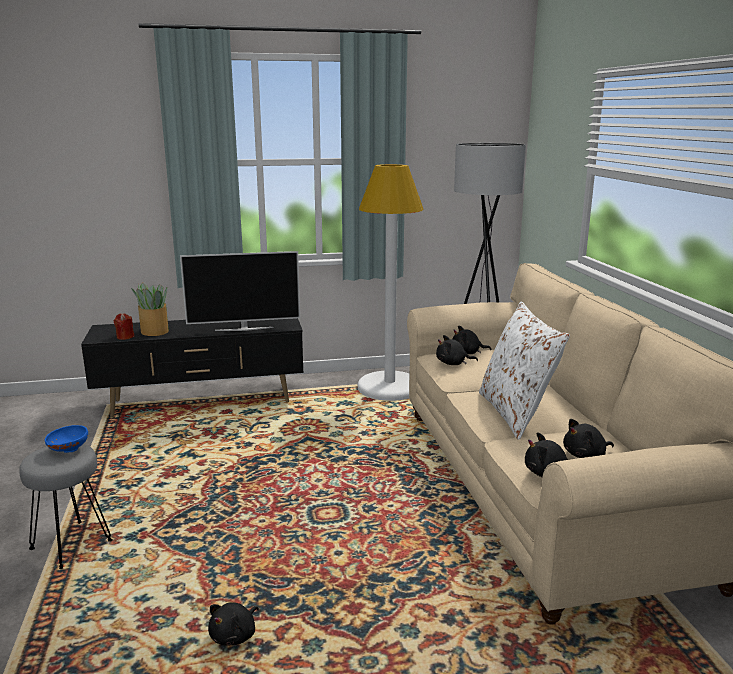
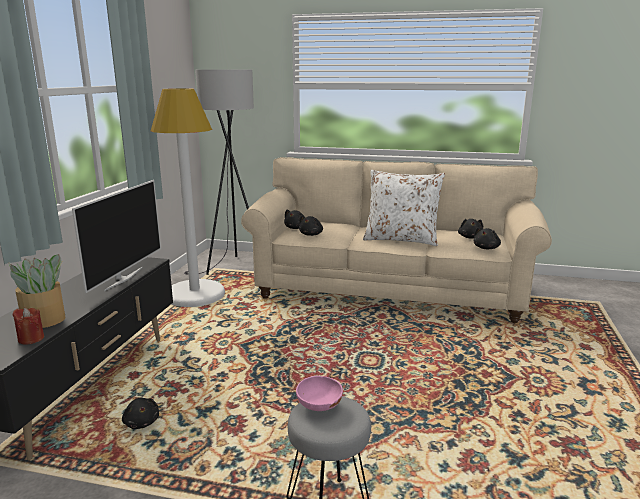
camera: 65 degrees left, 0 degrees up
blue bowl [45,425,88,453] -> pink bowl [296,376,343,411]
black plush toy [208,602,259,646] -> black plush toy moved to [122,398,159,429]

